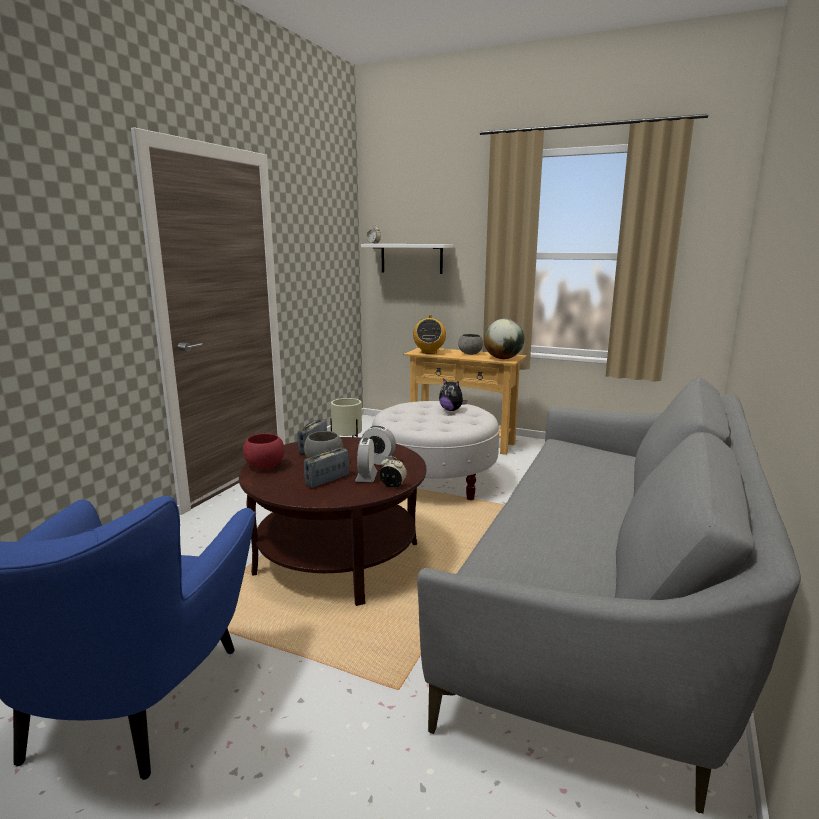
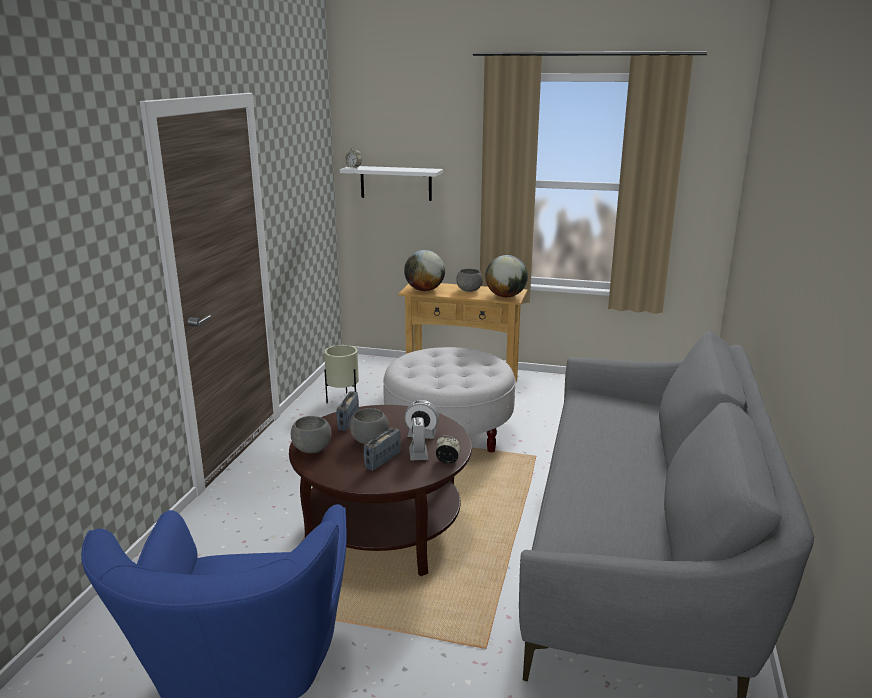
camera: 10 degrees left, 5 degrees up
red bowl [243,433,284,469] -> grey bowl [291,416,332,453]
radio [413,314,446,354] -> globe [404,250,445,291]
plush toy [439,378,467,411] -> none

